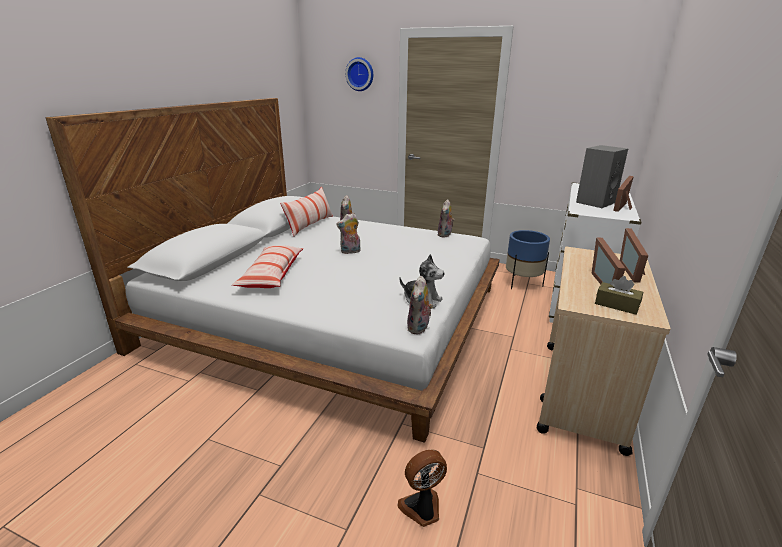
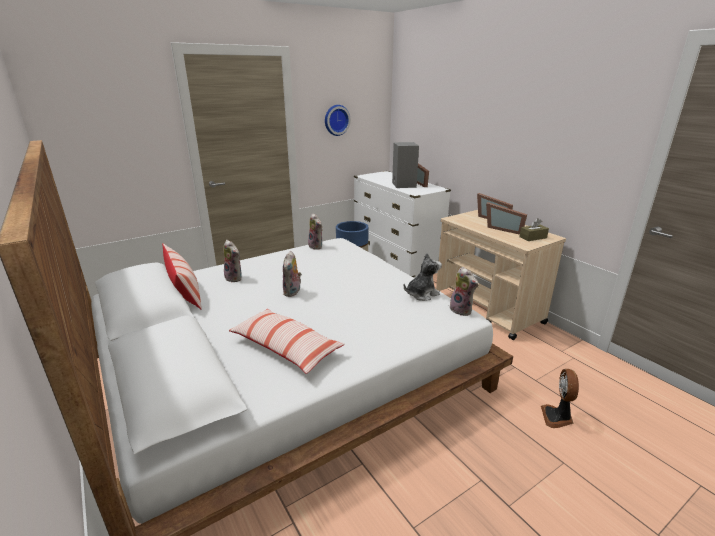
camera: 55 degrees left, 0 degrees up
wall clock [345,57,373,91] -> wall clock moved to [325,105,351,136]

